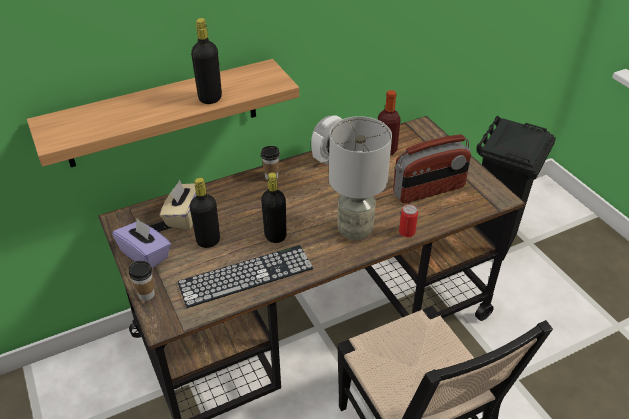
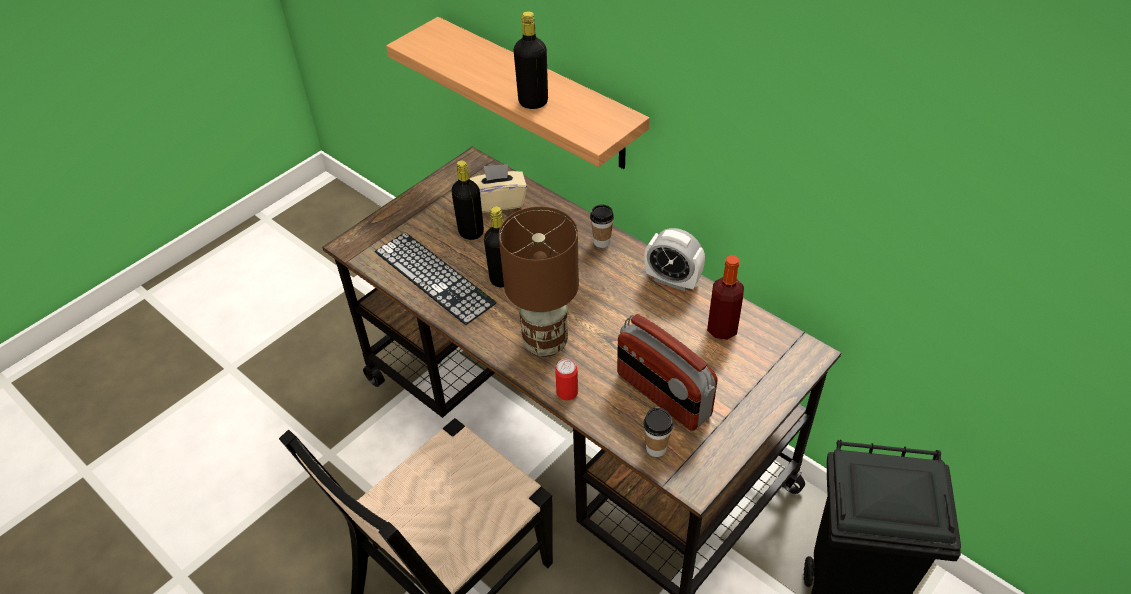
camera: 70 degrees right, 5 degrees up
purple tissue box [112,218,171,268] -> none
cup [129,261,155,301] -> cup moved to [643,408,673,457]
grey table lamp [329,116,392,240] -> brown table lamp [499,206,579,357]

